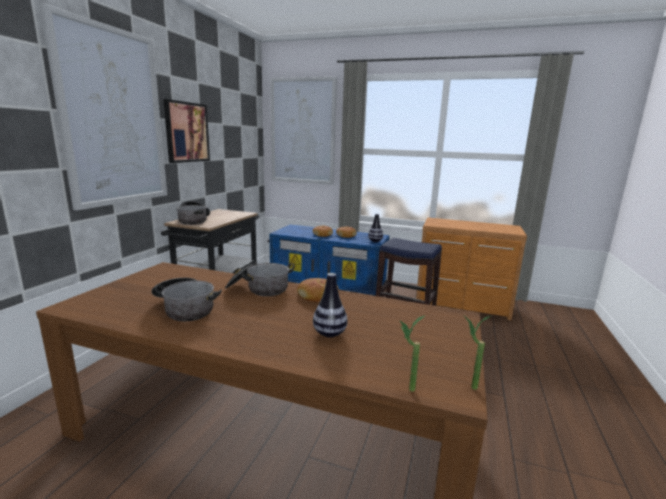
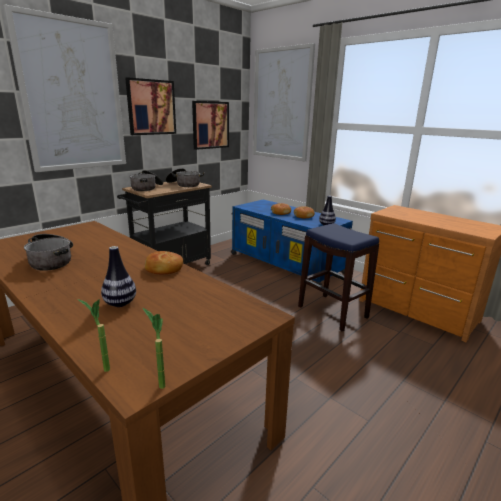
camera: 25 degrees right, 5 degrees up
cooking pot [225,262,295,296] -> cooking pot moved to [165,168,205,187]
none -> picture [192,101,229,150]

